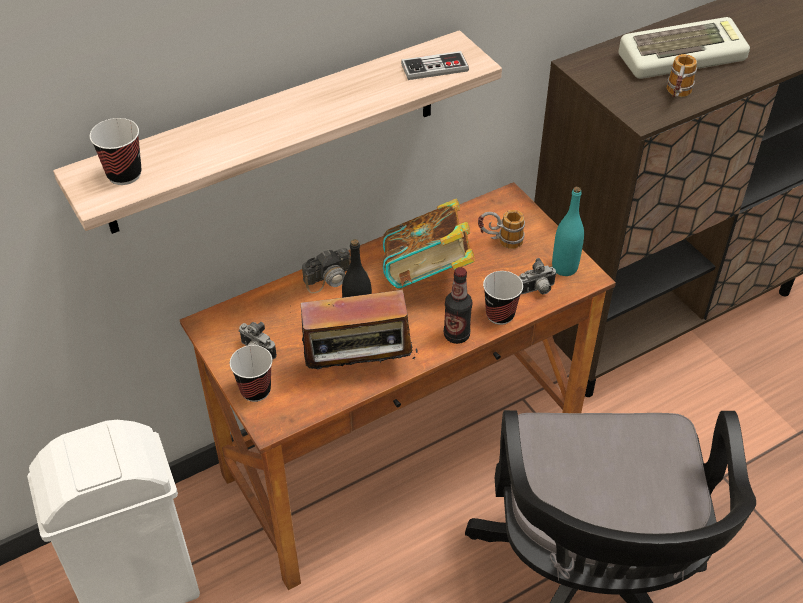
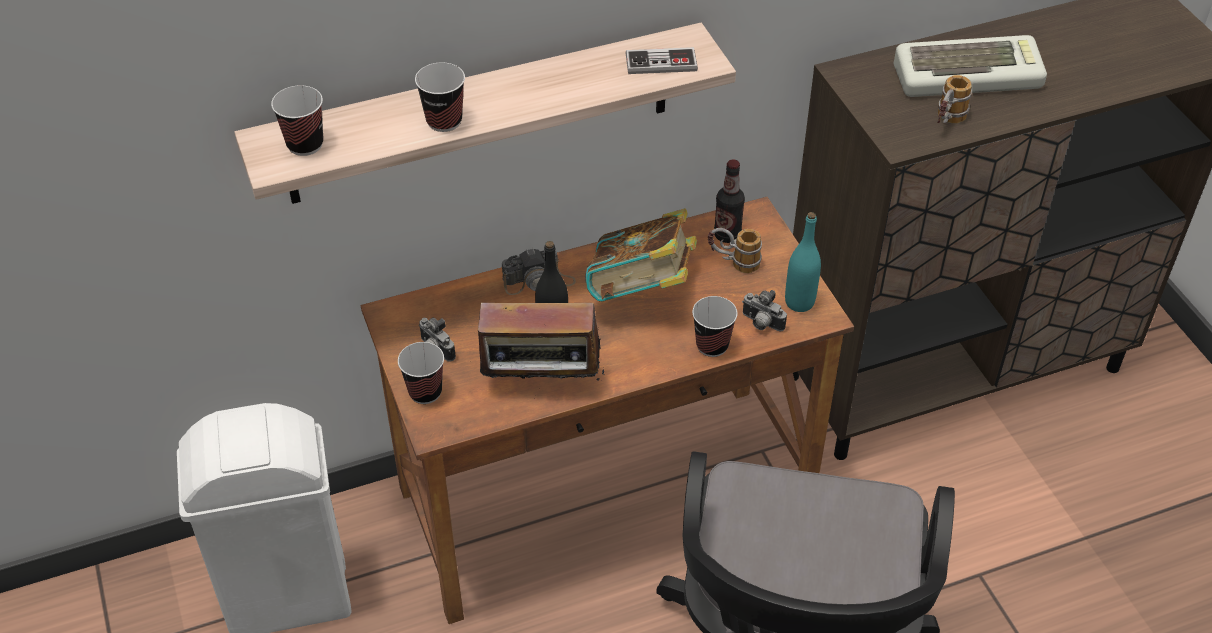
camera: 10 degrees right, 0 degrees up
bottle [444,267,472,344] -> bottle moved to [714,159,745,243]
camera [518,258,557,294] -> camera turned 45 degrees clockwise [742,290,787,331]
none -> cup [415,63,465,132]

